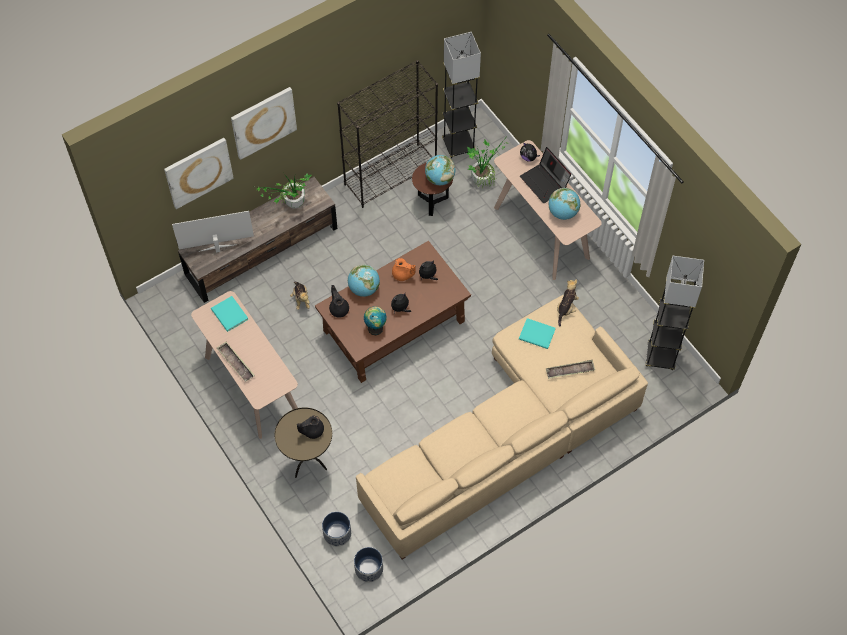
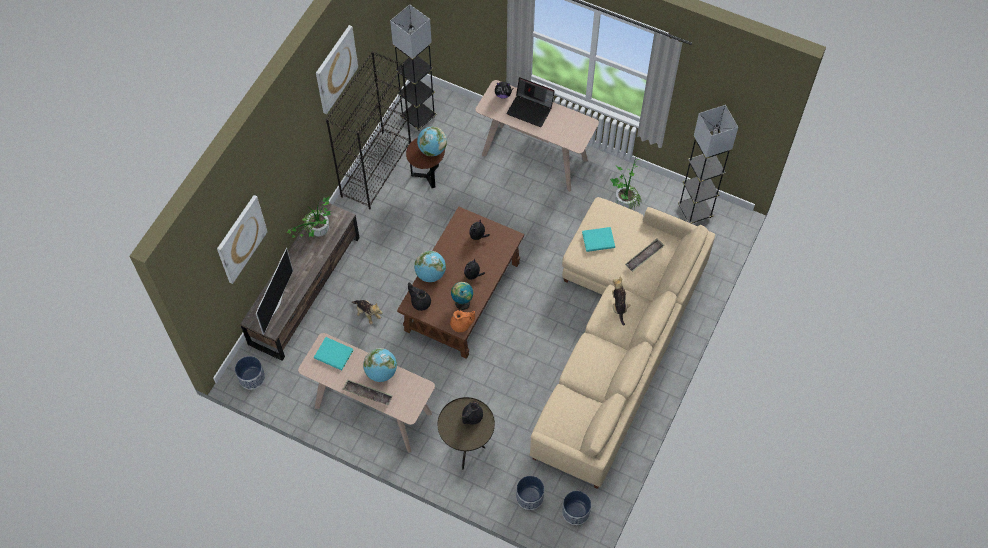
camera: 30 degrees left, 0 degrees up
television [172,211,254,252] -> television turned 150 degrees clockwise [255,248,293,335]
picture [231,87,297,160] -> picture moved to [316,25,358,114]
orange teapot [392,258,416,281] -> orange teapot moved to [450,310,475,332]
potted plant [467,135,508,189] -> potted plant moved to [610,154,642,209]
globe [549,188,581,220] -> globe moved to [363,348,397,382]
plush toy [557,279,579,326] -> plush toy moved to [612,276,631,326]
none -> planter [235,356,265,390]

